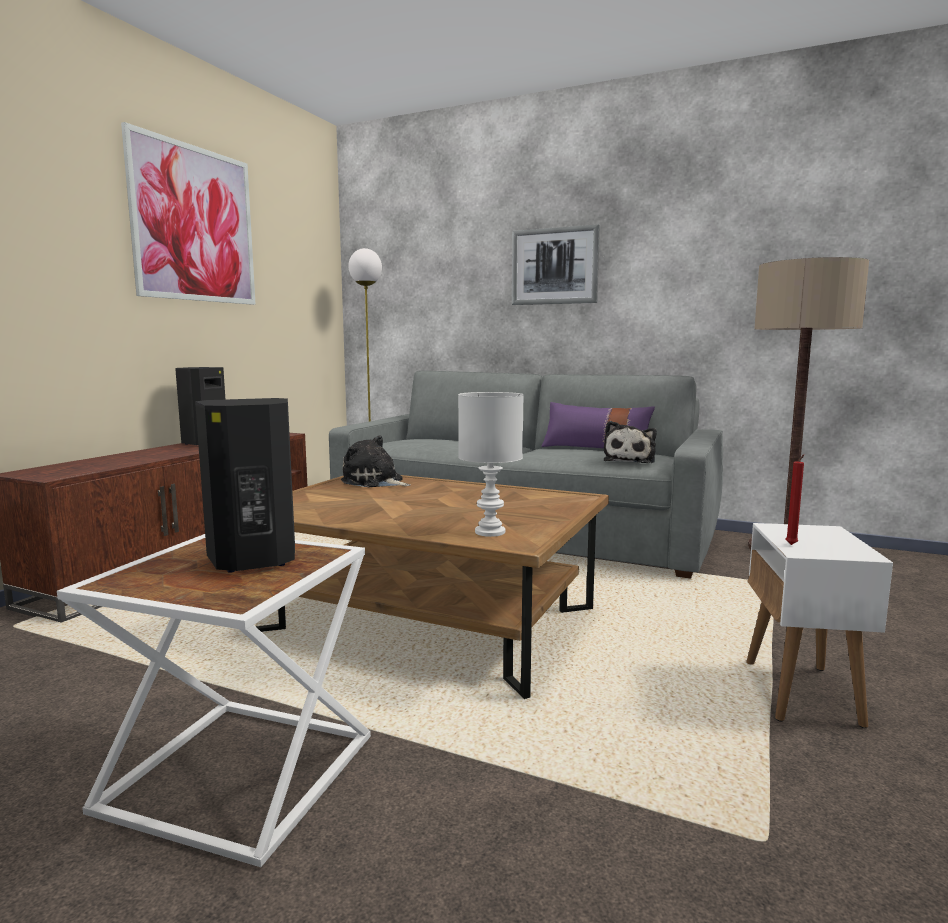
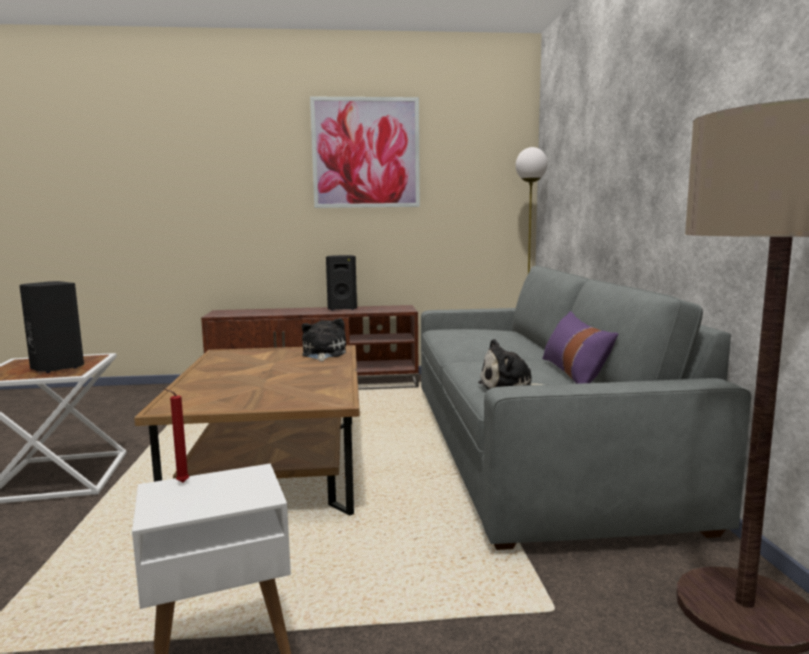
camera: 60 degrees right, 0 degrees up
white table lamp [458,392,524,537] -> none
picture [512,224,600,305] -> none

